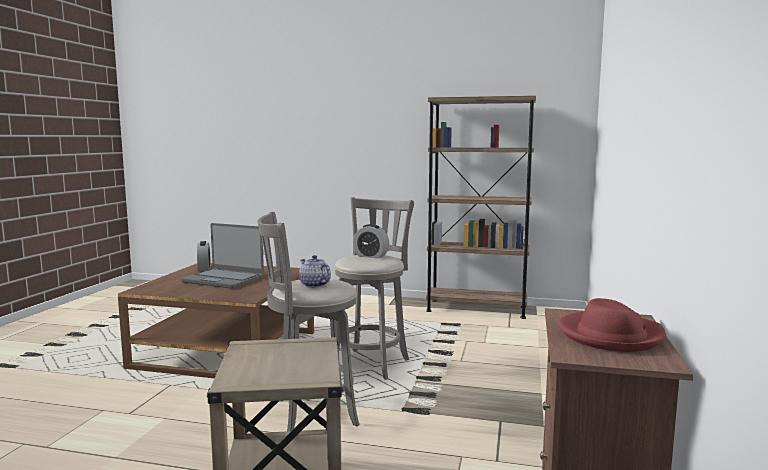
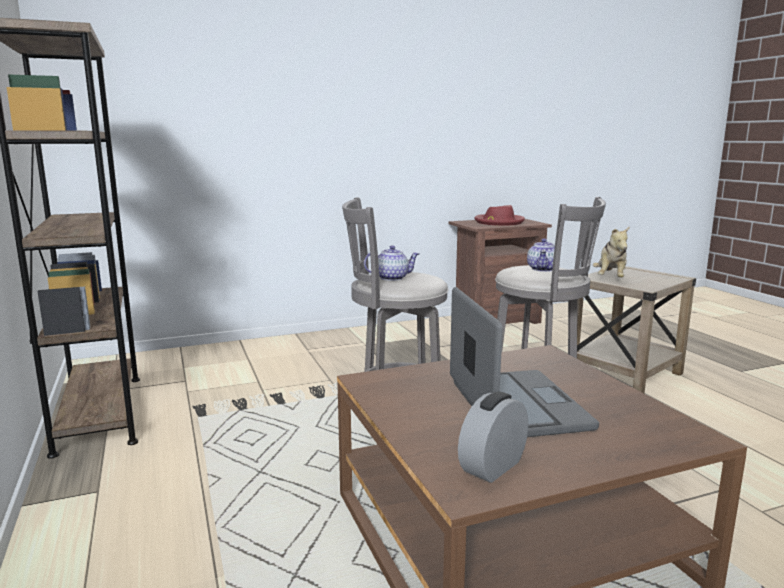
camera: 125 degrees left, 5 degrees up
alarm clock [353,224,389,258] -> teapot [364,245,420,281]
none -> plush toy [593,226,630,277]

